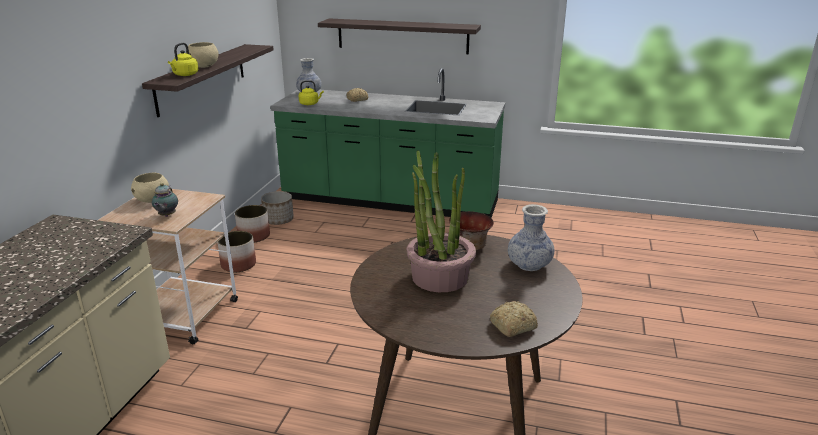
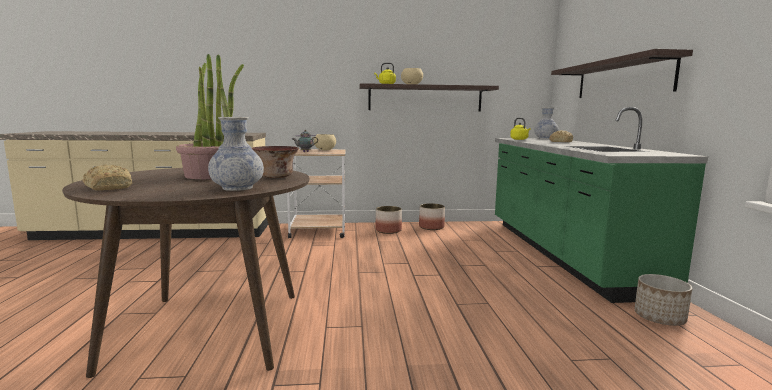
camera: 70 degrees right, 15 degrees down
planter [261,191,294,225] -> planter moved to [634,274,692,326]

